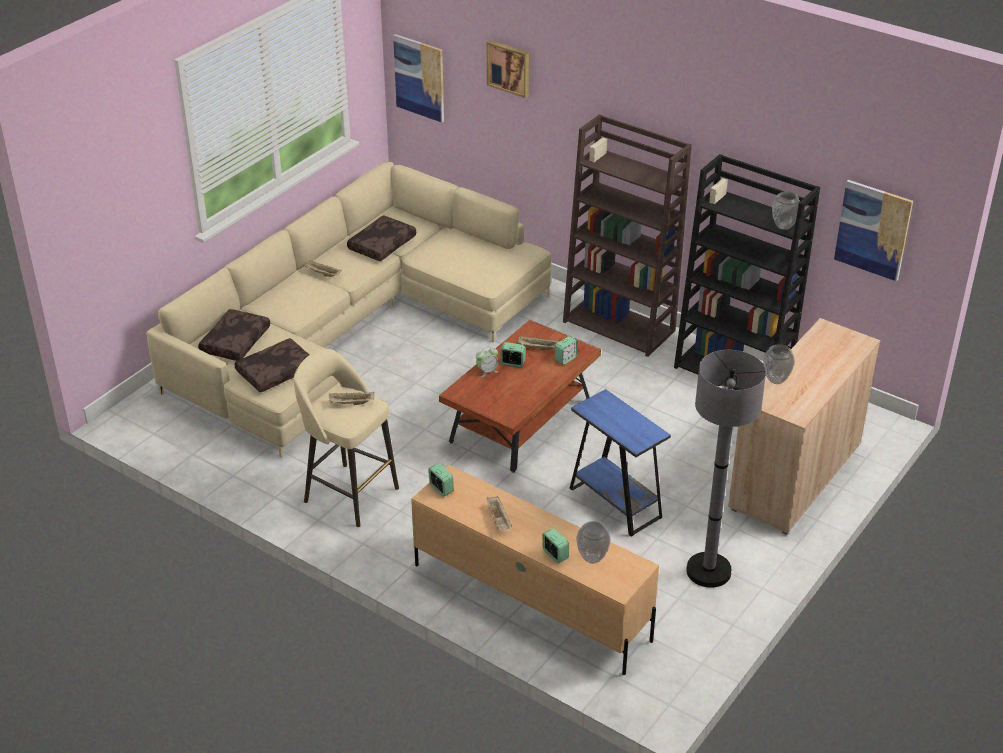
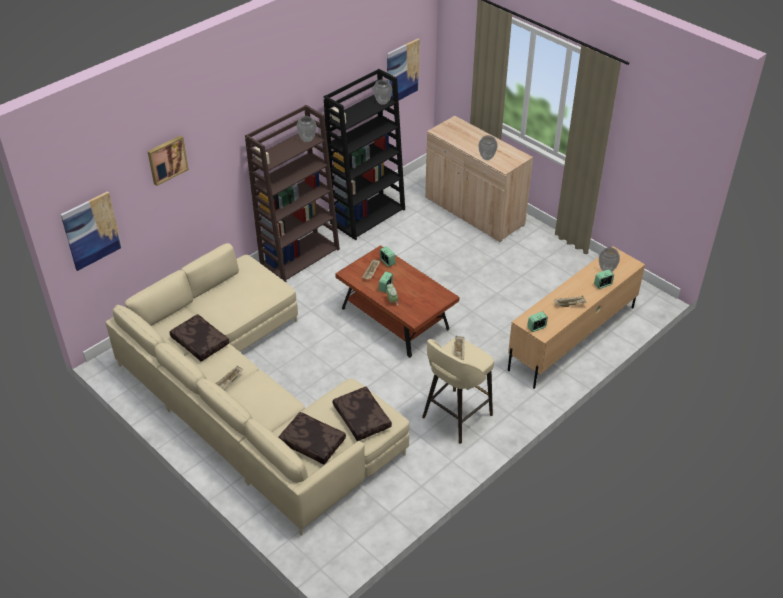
camera: 80 degrees left, 5 degrees up
blue side table [570,389,671,537] -> none
grey floor lamp [686,350,766,588] -> none
none -> vase [297,116,317,142]

